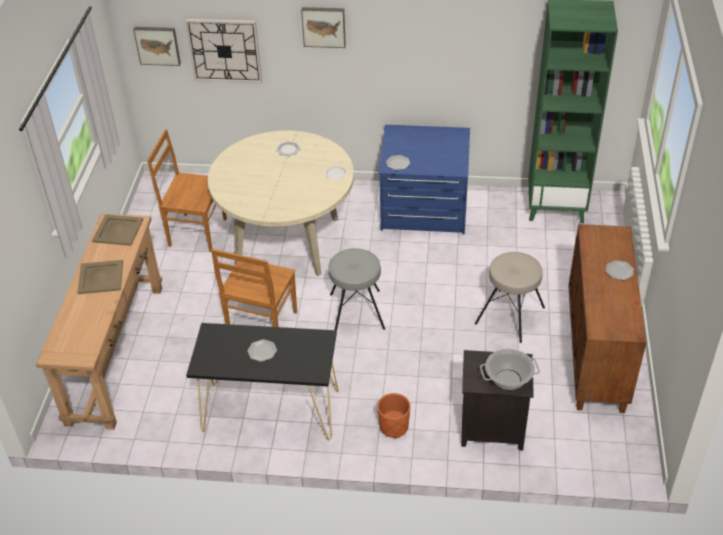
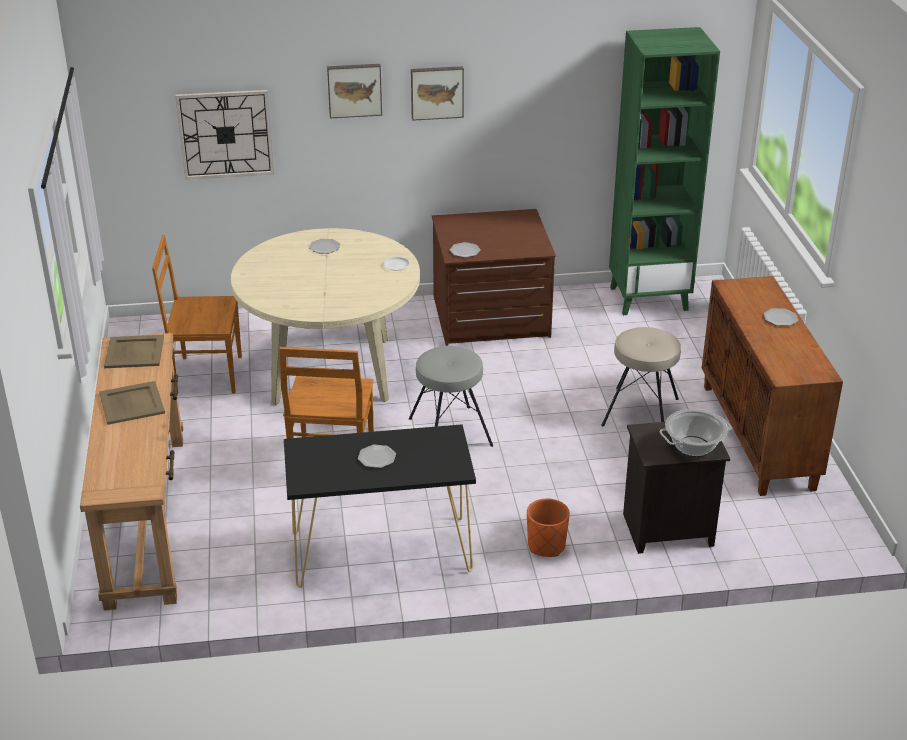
camera: 15 degrees left, 10 degrees down
picture [133,27,181,66] -> picture moved to [411,66,464,121]
blue dresser [378,125,470,234] -> brown dresser [432,209,556,346]

